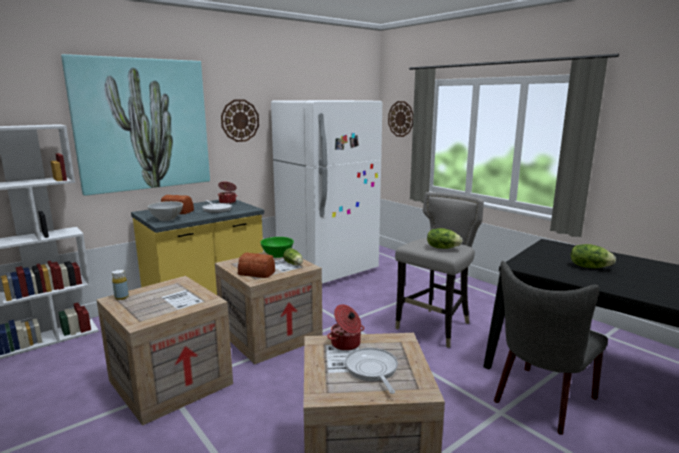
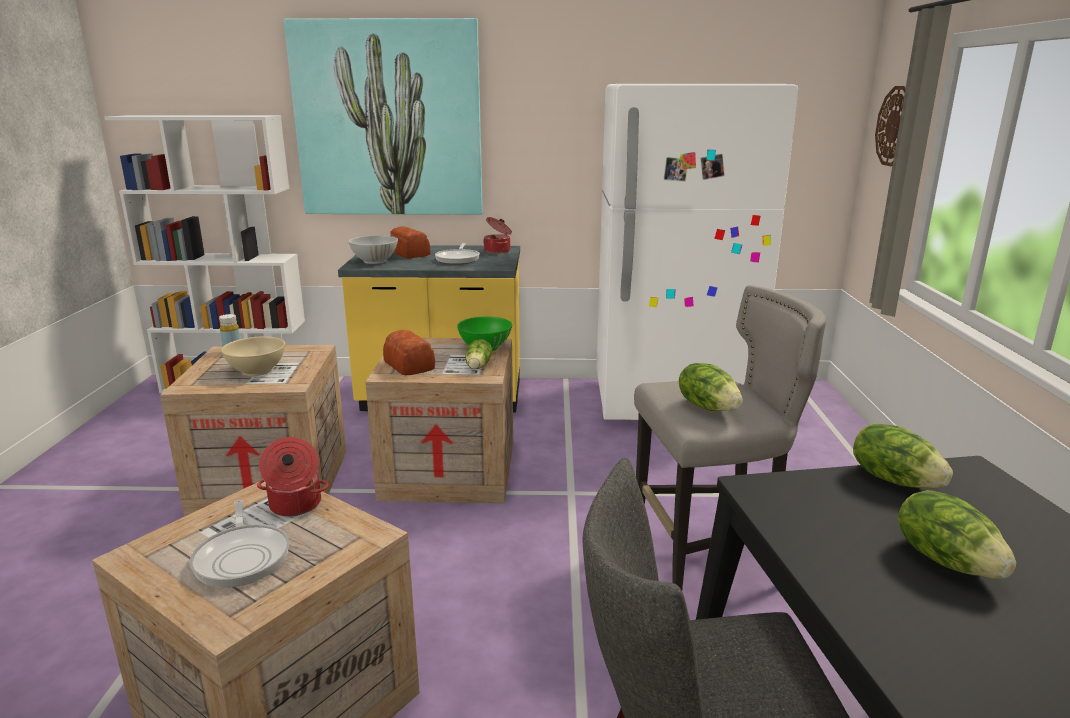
camera: 40 degrees right, 5 degrees up
wall clock [221,99,259,142] -> none
frying pan [345,348,398,394] -> frying pan turned 135 degrees clockwise [190,499,289,587]
none -> beige bowl [221,336,285,376]
none -> lettuce [853,424,953,488]

